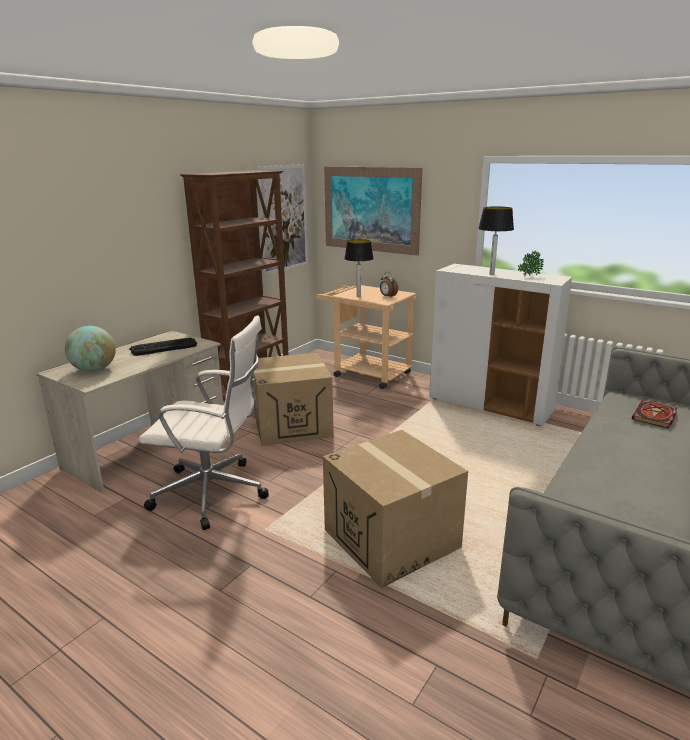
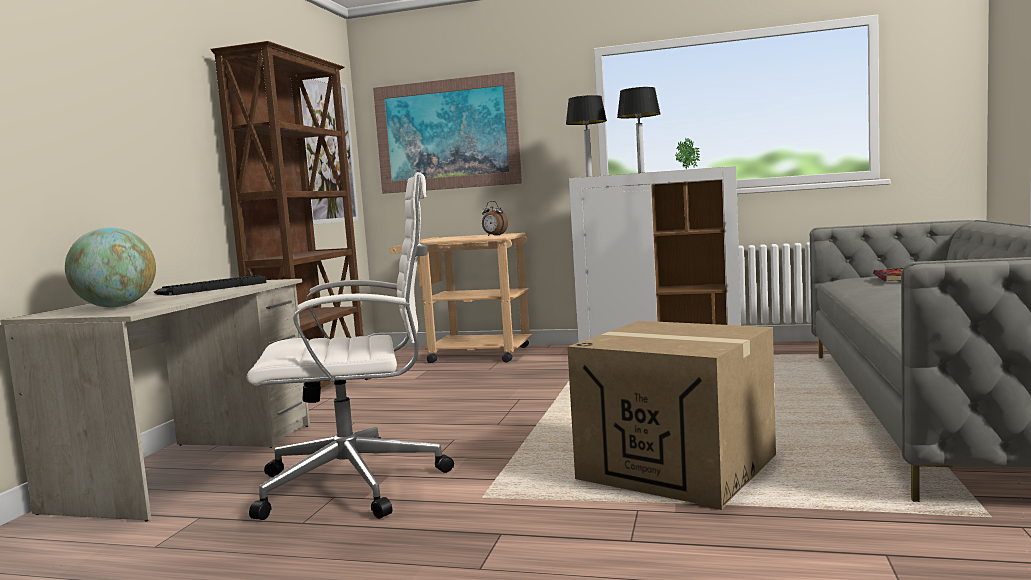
camera: 20 degrees left, 15 degrees down
cardboard box [253,353,334,446] -> none
table lamp [344,239,374,297] -> table lamp moved to [566,95,607,177]

